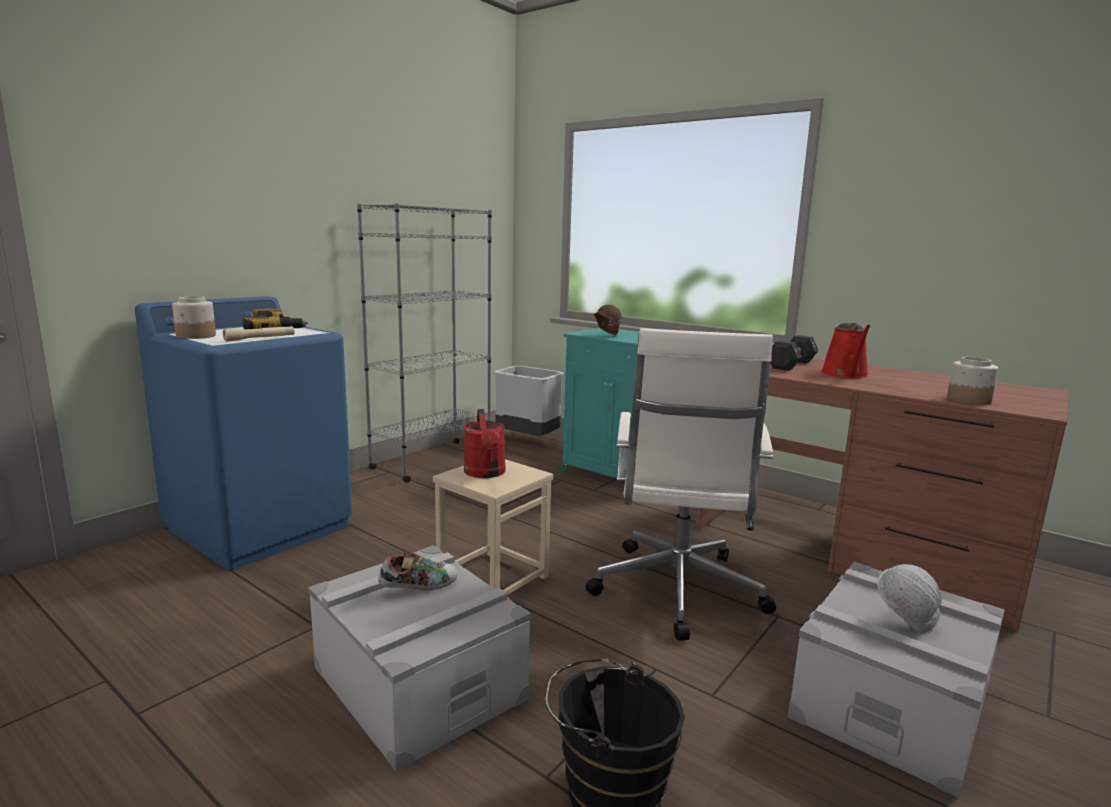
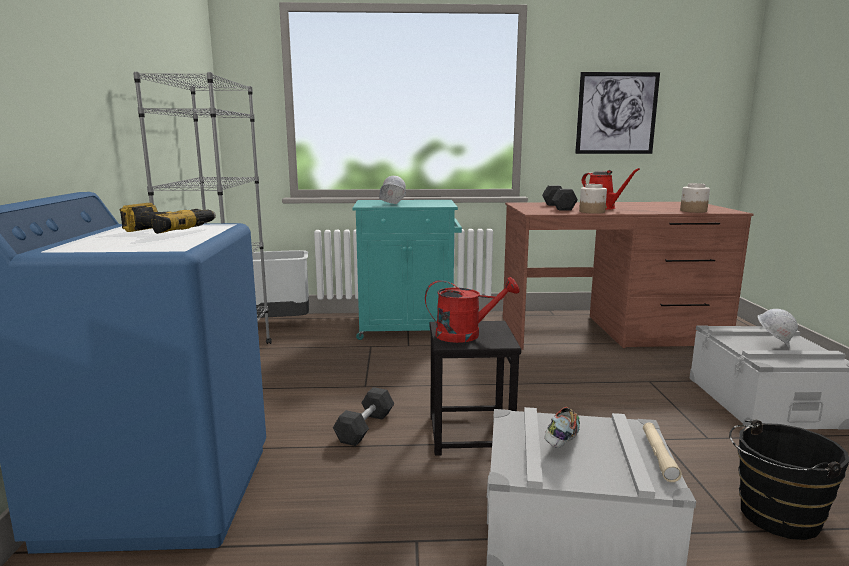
camera: 40 degrees left, 0 degrees up
jar [172,296,216,339] -> jar moved to [579,184,607,214]
beige flashlight [223,326,294,342] -> beige flashlight moved to [643,423,682,482]
beige stool [433,459,553,595] -> black stool [430,321,521,456]
red watering can [463,409,506,478] -> red watering can turned 45 degrees counterclockwise [425,277,519,343]
white office chair [586,328,776,641] -> none
brown hard hat [594,304,622,336] -> white hard hat [379,176,406,204]
none -> black dumbbell [333,387,394,446]
none -> picture [575,72,660,154]

